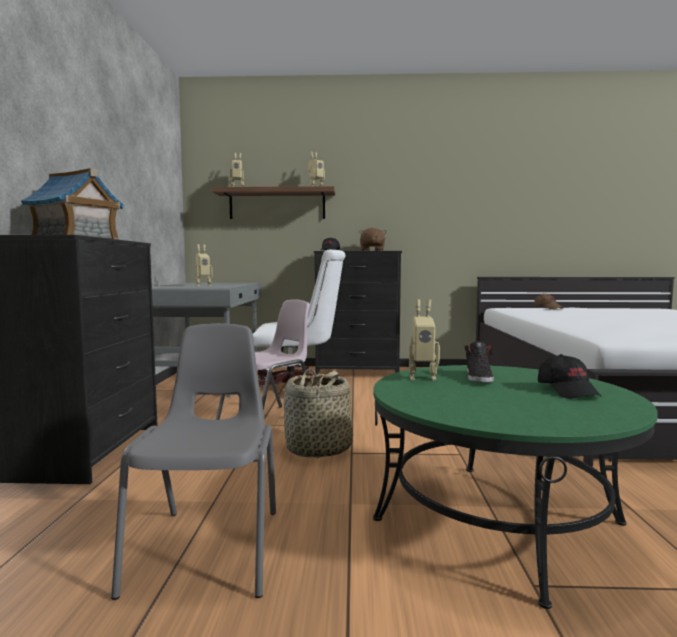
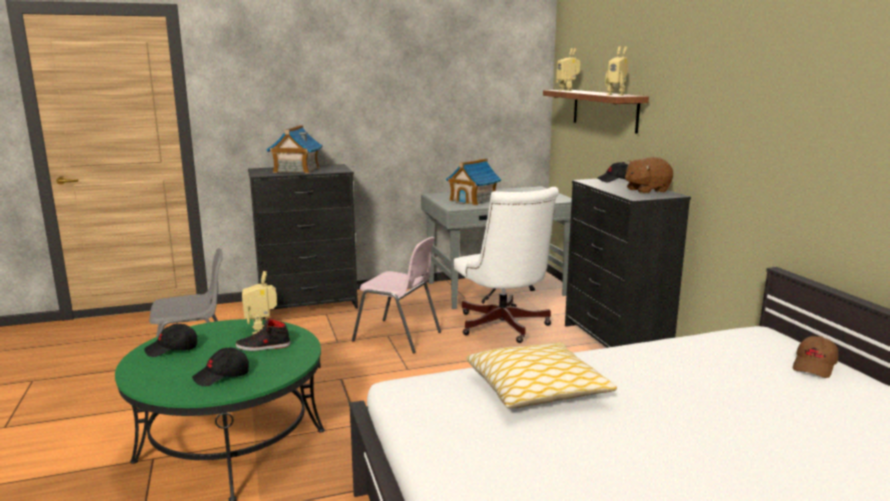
camera: 70 degrees right, 10 degrees up
toy robot [195,244,213,286] -> toy house [446,158,501,206]
basket [284,369,353,458] -> none
none -> black cap [144,324,197,357]
none -> pillow [467,342,617,409]

